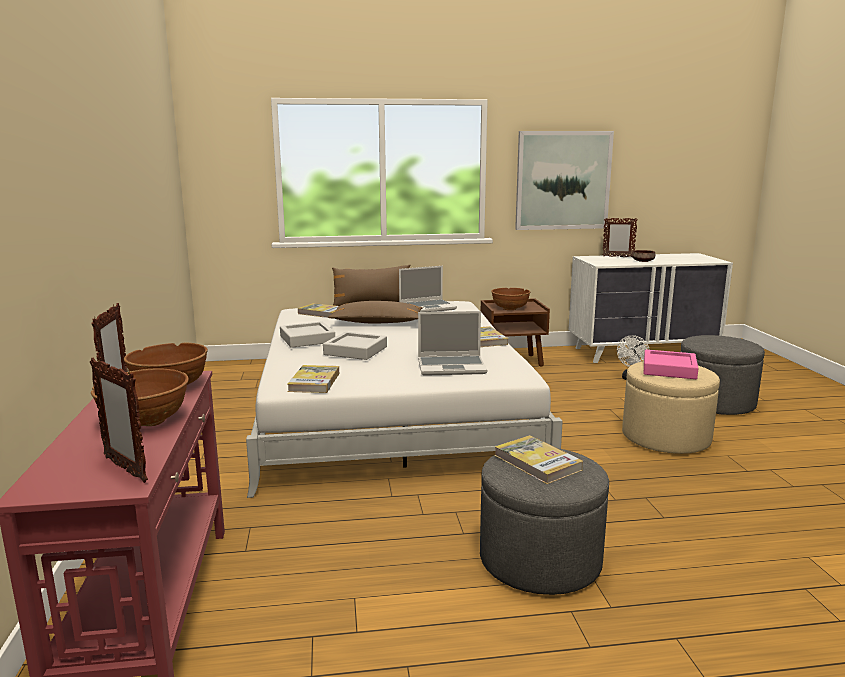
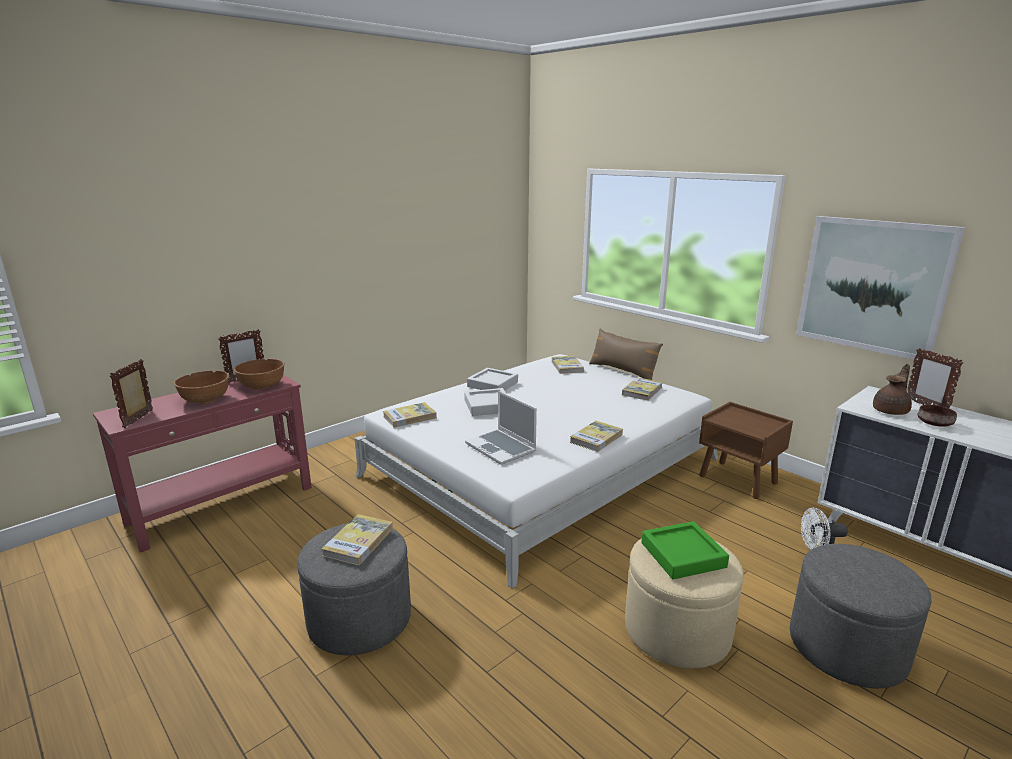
camera: 55 degrees right, 5 degrees up
brown pillow [328,301,423,323] -> none
laptop [399,266,457,312] -> book [622,377,663,401]
brown bowl [491,288,530,310] -> none
pink tray [644,349,698,379] -> green tray [642,521,729,579]
none -> brown teapot [873,364,912,415]

